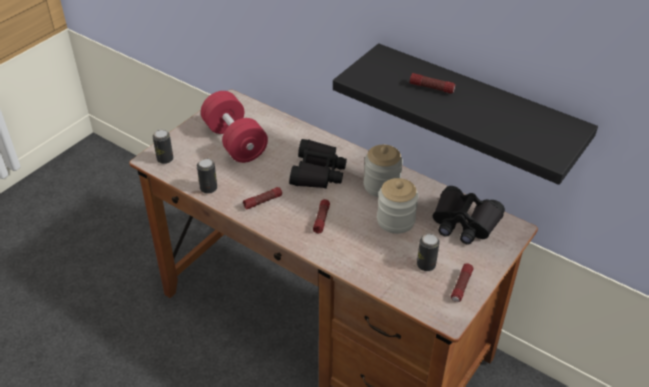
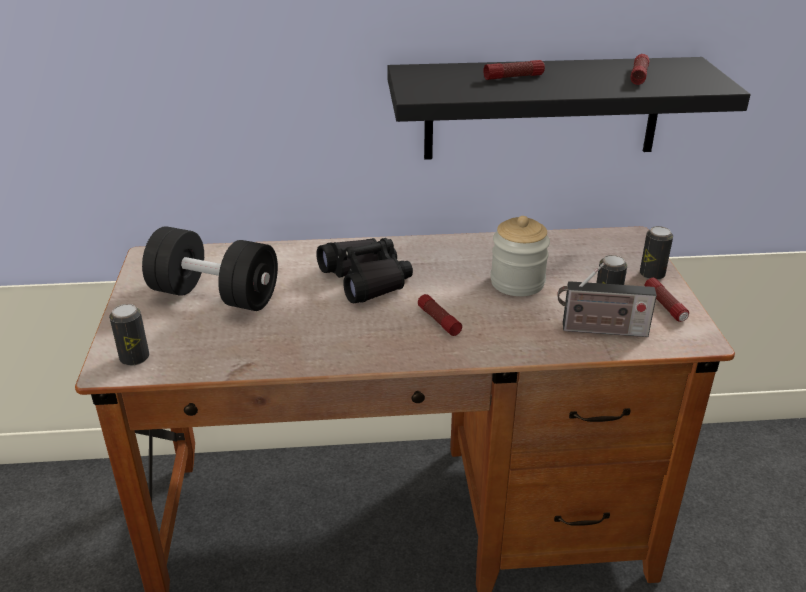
camera: 40 degrees left, 10 degrees down
can [197,158,217,194] -> can moved to [640,226,673,280]
red dumbbell [201,91,268,163] -> black dumbbell [142,226,278,311]
flashlight [243,187,282,209] -> flashlight moved to [631,54,650,85]
jar [364,145,403,197] -> none
black binoculars [433,186,505,245] -> none
none -> radio [557,263,657,337]

